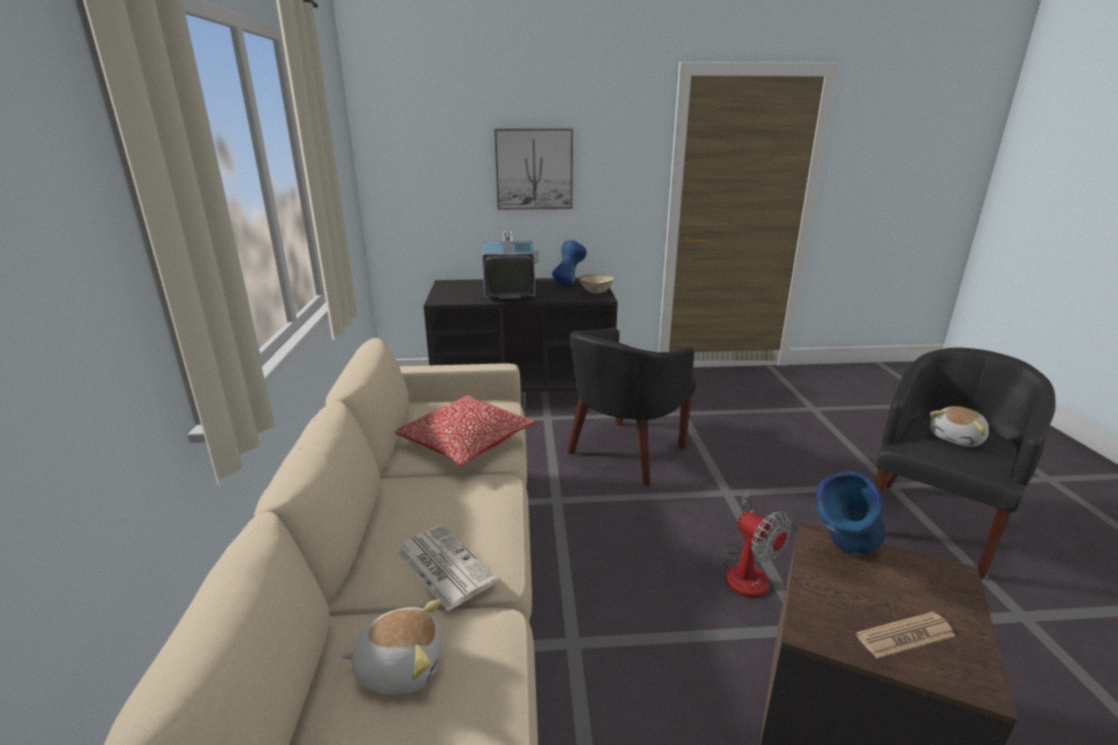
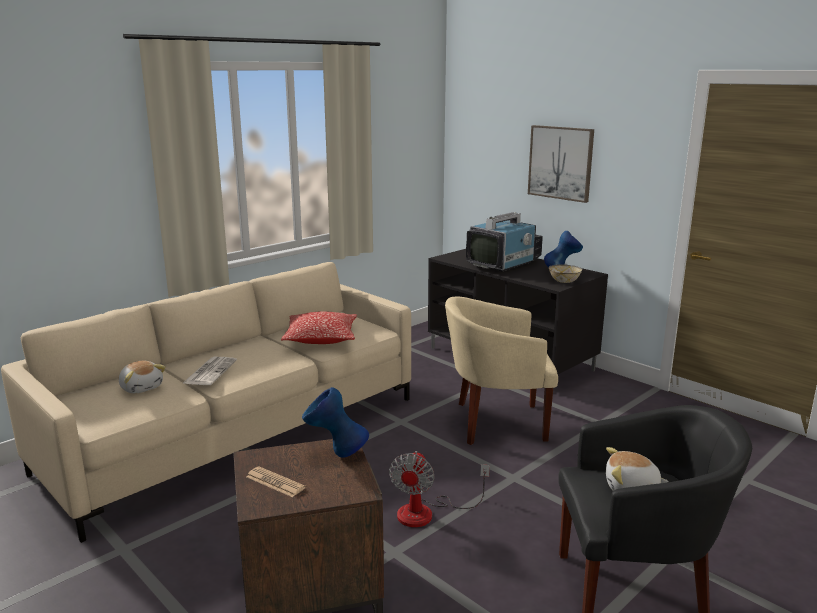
camera: 50 degrees right, 5 degrees down
black armchair [567,328,696,486] -> beige armchair [445,297,558,445]

